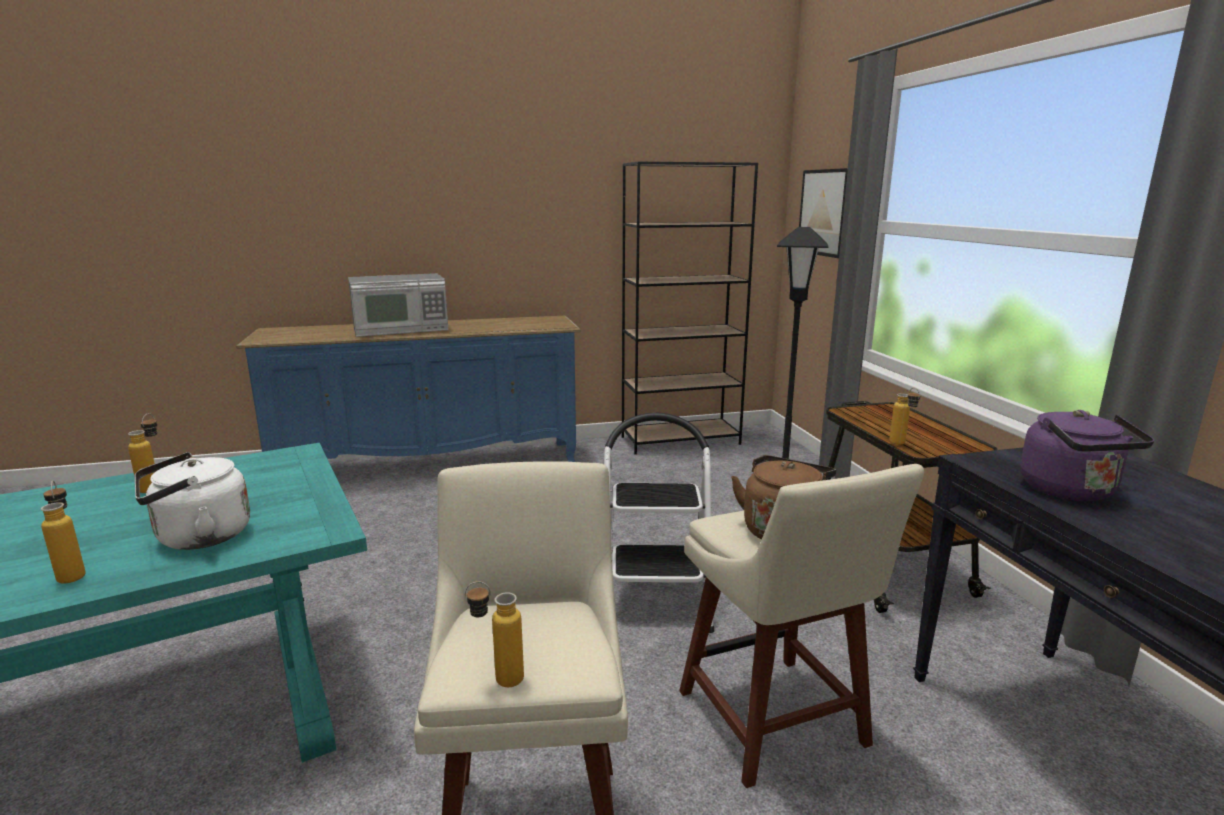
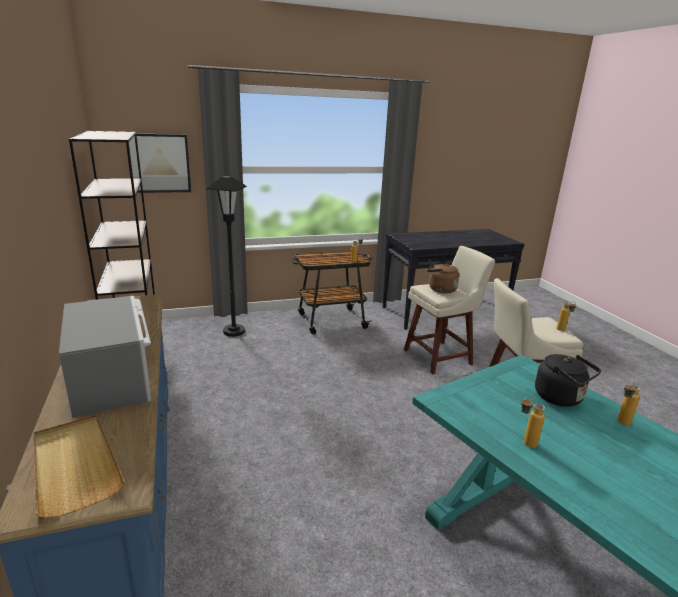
camera: 95 degrees left, 5 degrees up
white kettle [135,452,250,550] -> black kettle [535,354,601,407]
step ladder [604,412,714,633] -> none
purple kettle [1020,410,1154,501] -> none
none -> beige tray [33,415,125,518]

